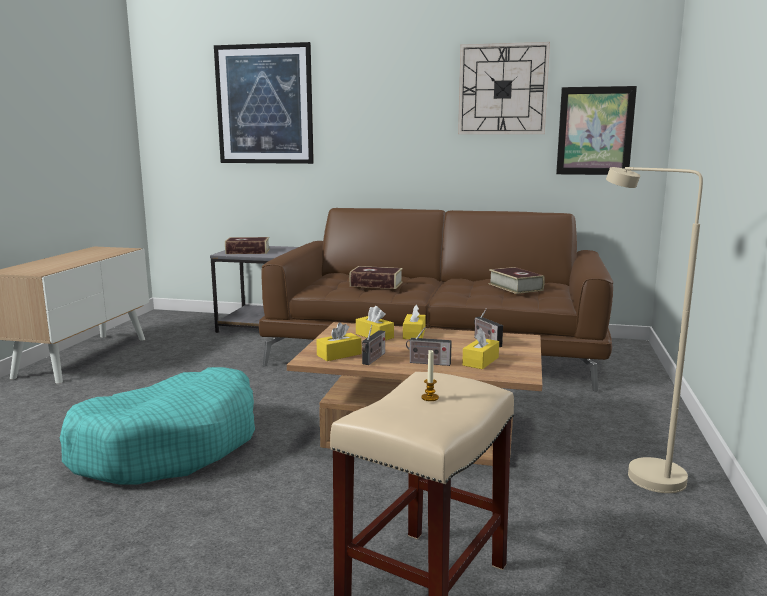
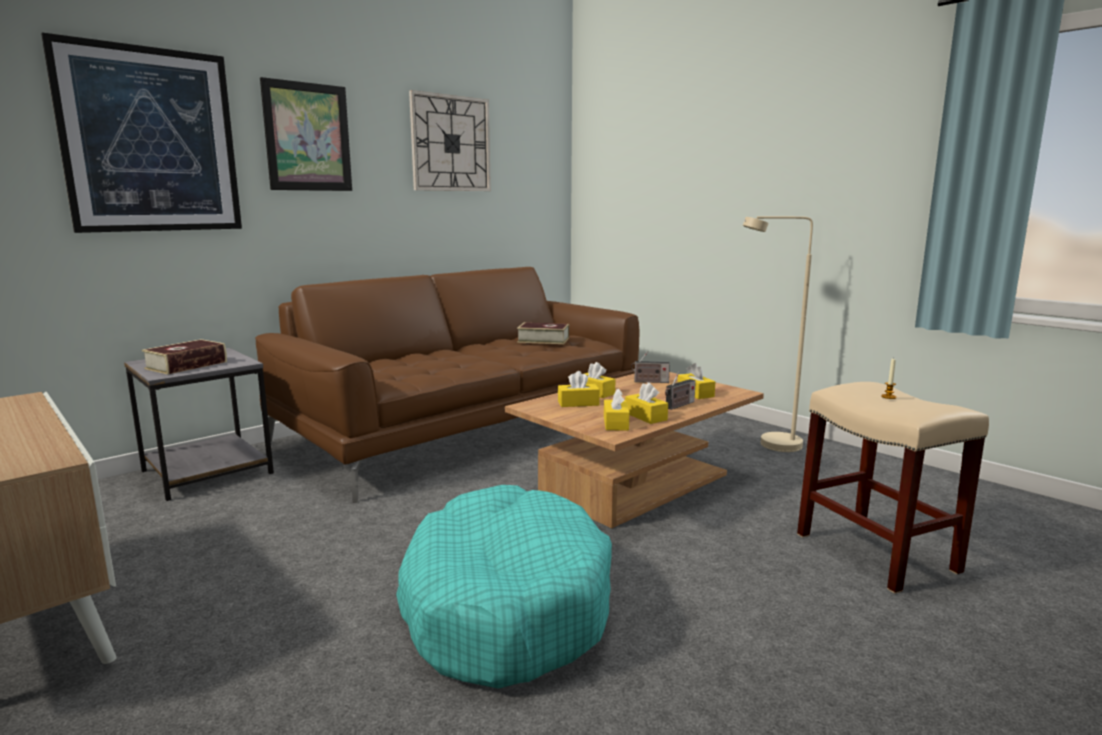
camera: 55 degrees left, 0 degrees up
book [350,266,403,289] -> none
radio [362,325,385,365] -> yellow tissue box [625,382,668,424]
picture [556,86,637,175] -> picture moved to [260,77,352,191]

